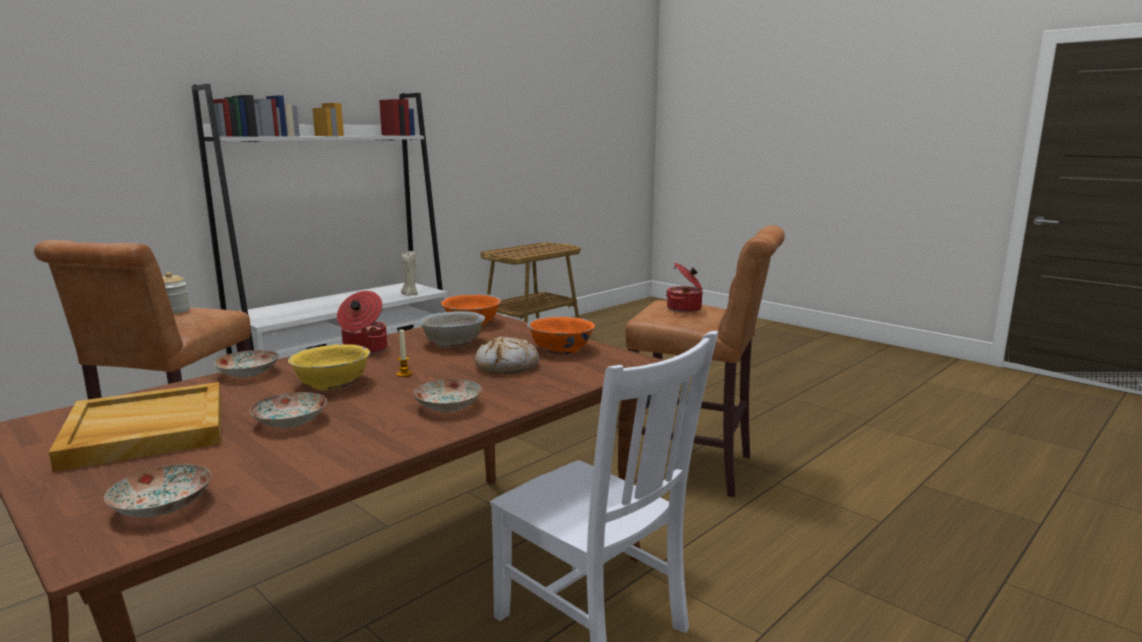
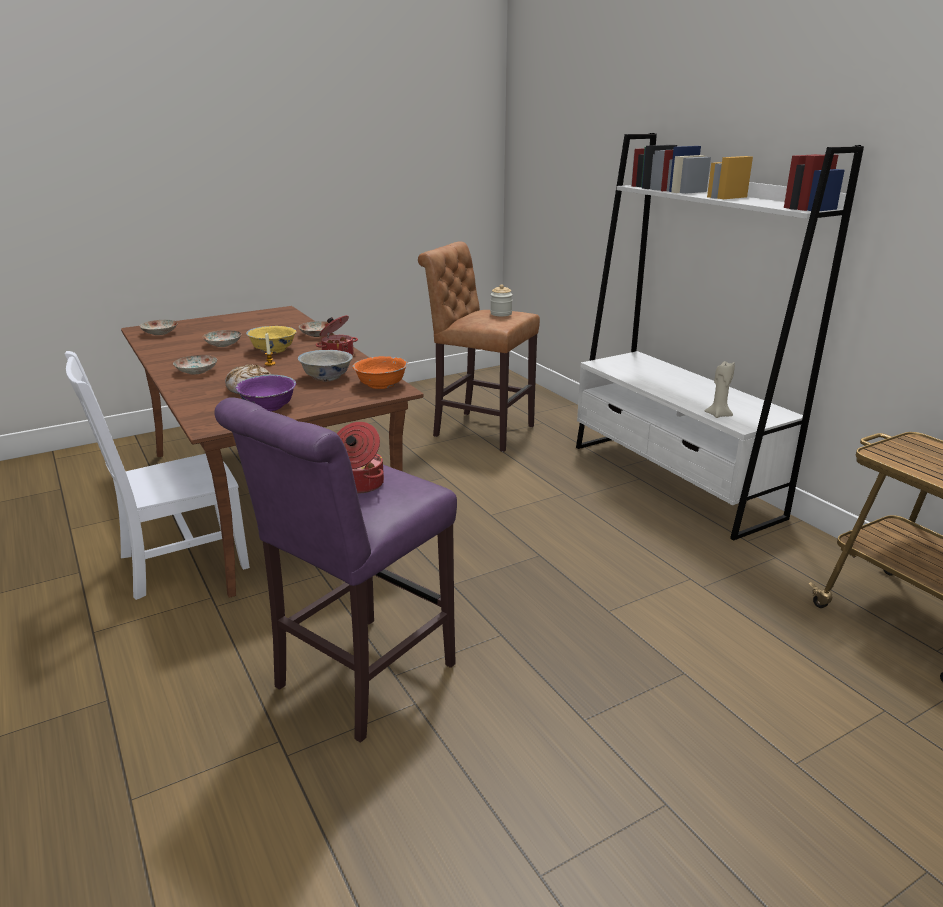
camera: 105 degrees right, 10 degrees up
beige tray [49,382,221,472] -> none
orange bowl [527,317,595,355] -> purple bowl [236,374,296,411]
brown stool [625,225,785,497] -> purple stool [214,397,457,743]

